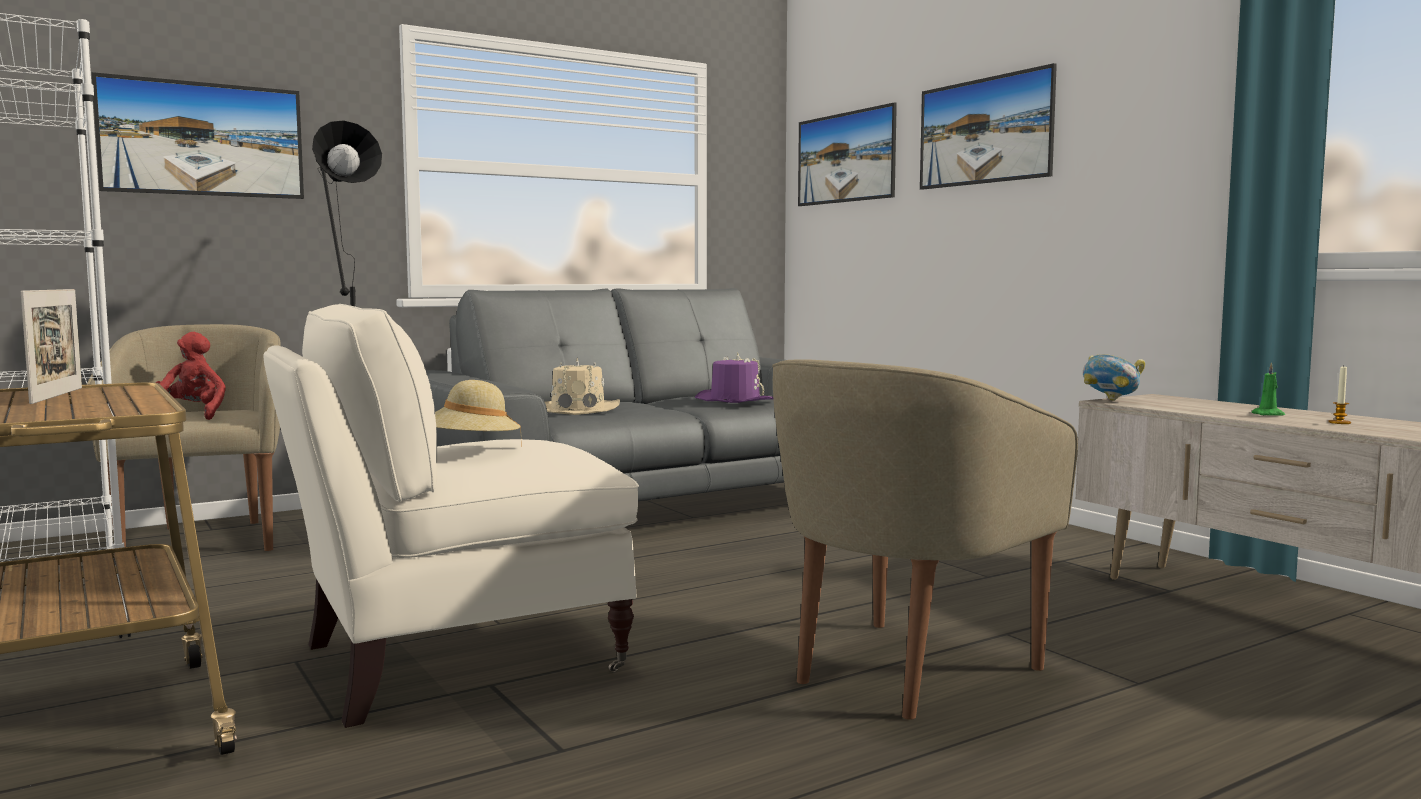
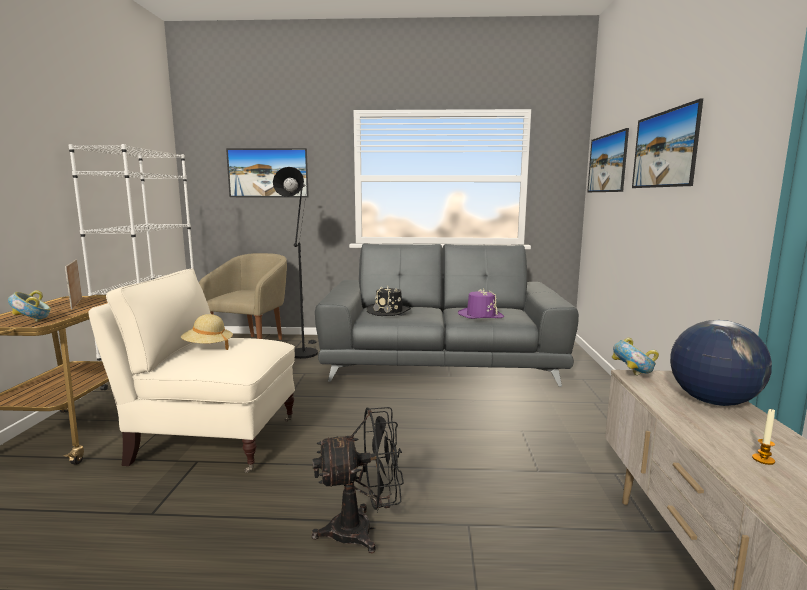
camera: 35 degrees right, 5 degrees up
picture frame [21,289,82,404] -> picture frame turned 135 degrees clockwise [65,259,82,310]
red plush toy [156,332,226,420] -> none
beige hat [544,358,620,415] -> black hat [367,286,411,316]
beige armchair [772,359,1078,720] -> black fan [311,407,404,553]
green candle [1252,362,1285,416] -> none
none -> bowl [8,290,51,322]
none -> globe [670,320,772,406]

